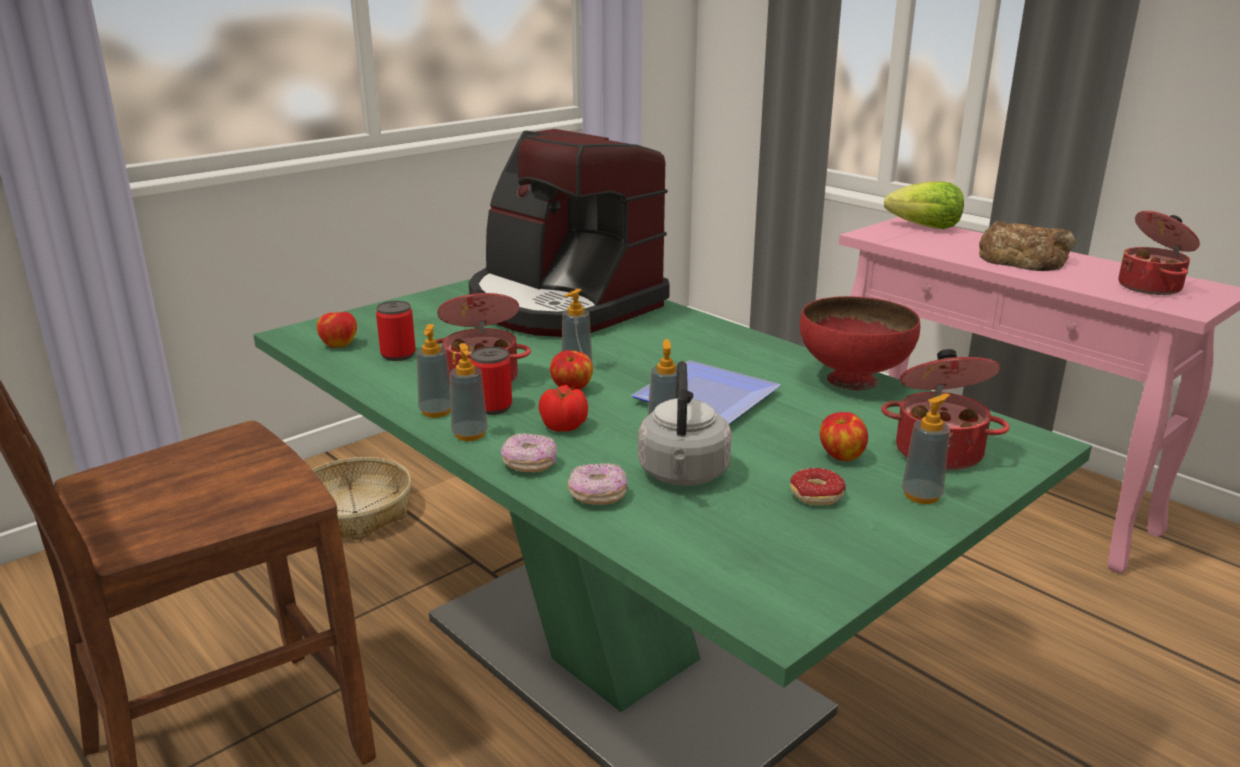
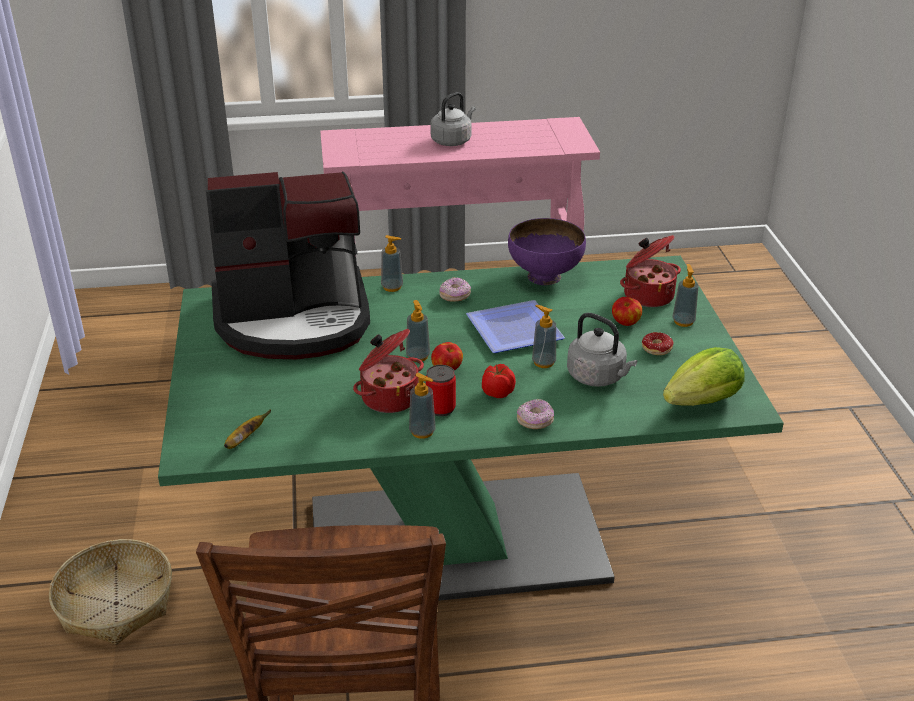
camera: 55 degrees left, 10 degrees up
apple [317,312,357,348] -> banana [224,409,271,449]
can [376,301,416,361] -> none
soap dispenser [450,343,488,441] -> soap dispenser moved to [381,235,403,292]
donut [568,463,628,505] -> donut moved to [439,277,471,302]
red bowl [800,296,920,390] -> purple bowl [508,218,586,285]
lettuce [884,182,964,229] -> lettuce moved to [663,347,744,406]
bread [979,220,1076,271] -> grey kettle [430,92,475,146]
cooking pot [1118,211,1200,295] -> none

